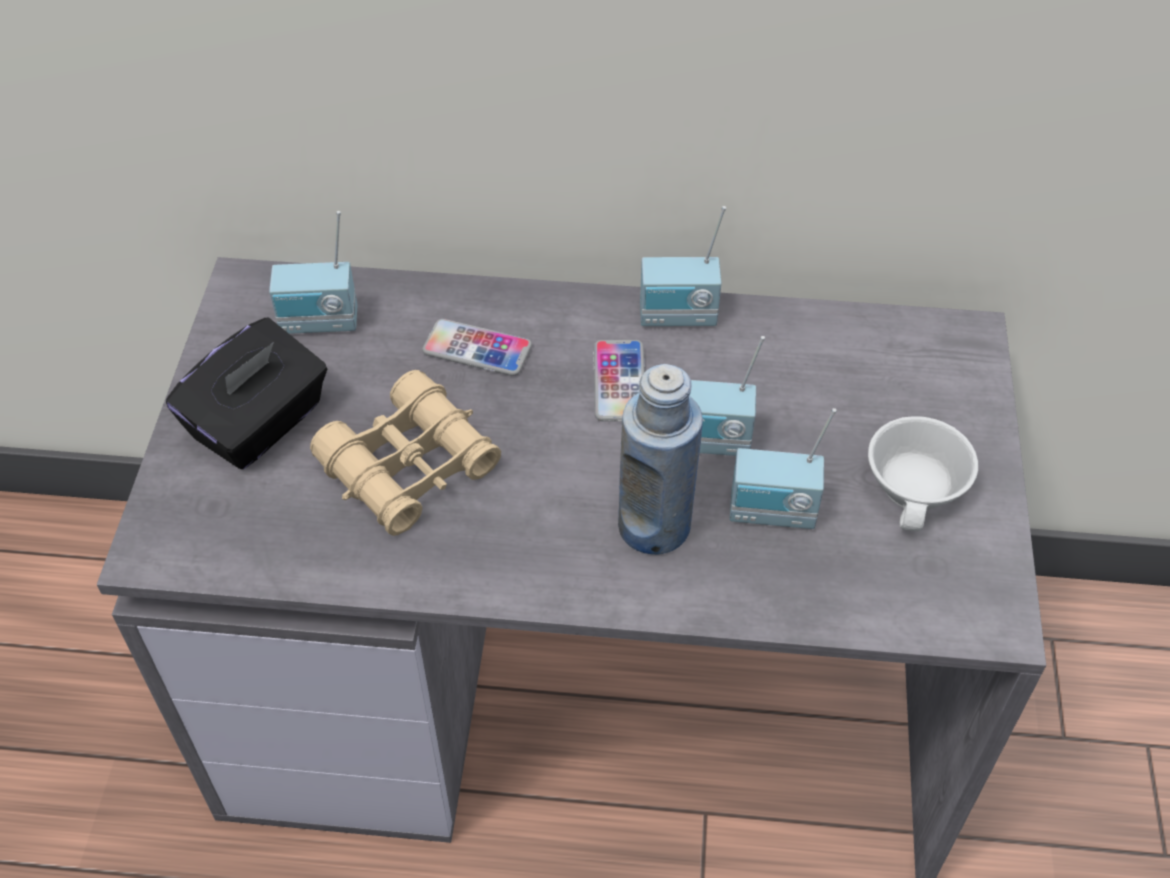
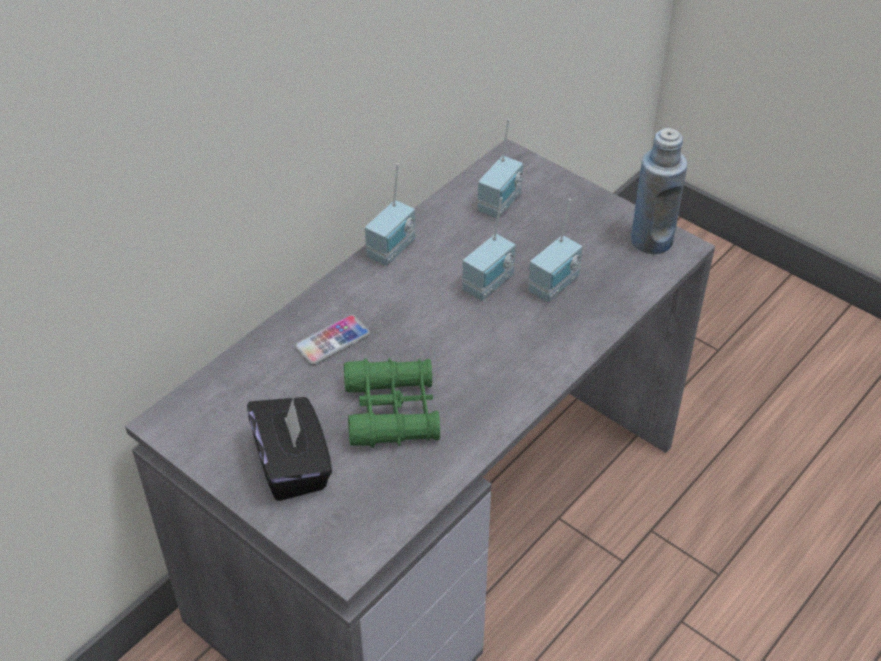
camera: 55 degrees left, 5 degrees down
radio [269,211,357,334] -> radio moved to [477,119,523,219]
beige binoculars [310,370,501,536] -> green binoculars [344,358,440,448]
phone [593,340,645,421] -> none
blue bottle [618,364,703,555] -> blue bottle moved to [631,128,687,254]
white cup [868,416,978,531] -> none

